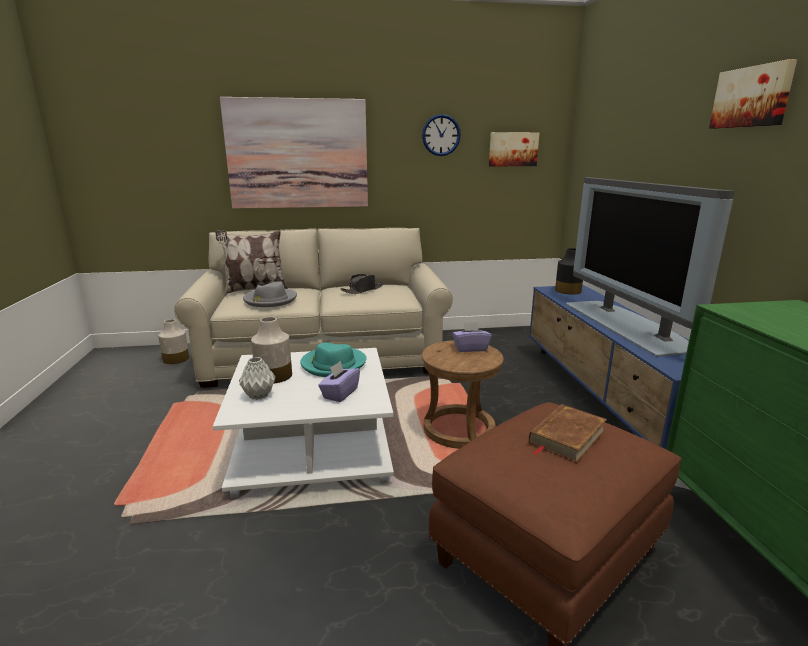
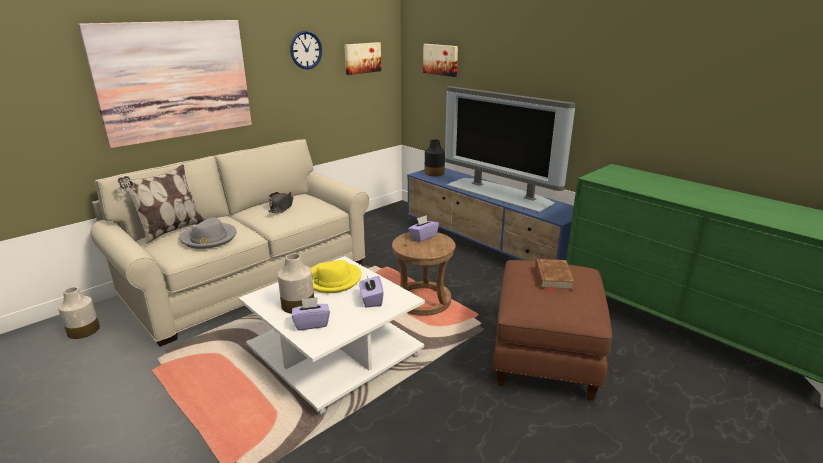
camera: 35 degrees left, 5 degrees up
grey vase [239,357,276,400] -> purple tissue box [292,297,330,330]
turquoise hat [300,343,367,377] -> yellow hat [311,260,362,293]
picture [709,59,797,129] -> picture moved to [423,44,458,77]

